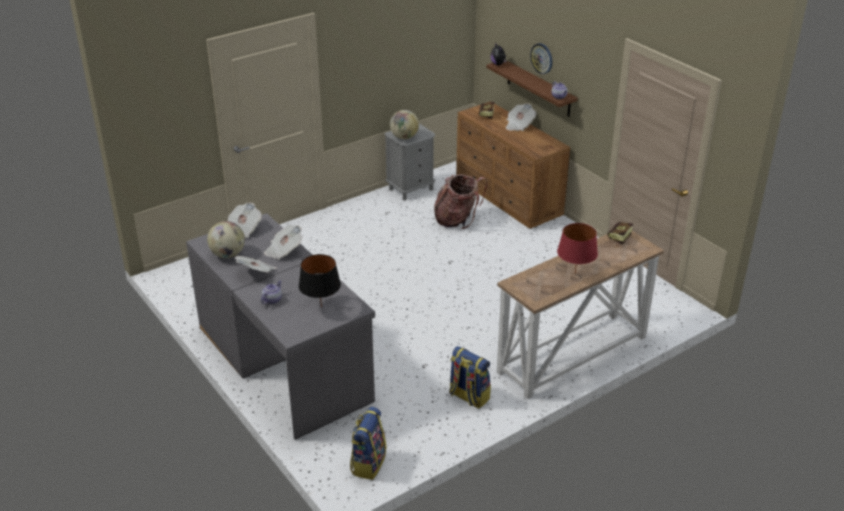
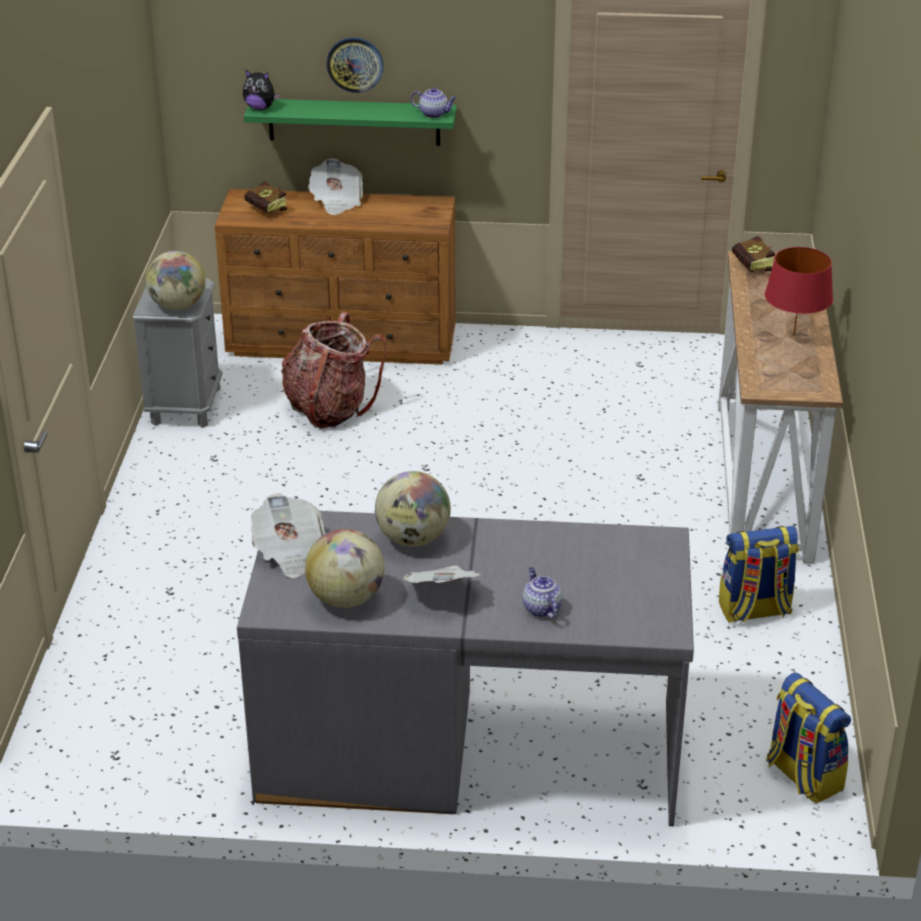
camera: 50 degrees left, 0 degrees up
newspaper [264,225,302,260] -> globe [375,471,451,547]
black table lamp [299,254,341,307] -> none
brown shelf [486,61,578,117] -> green shelf [244,99,457,146]

